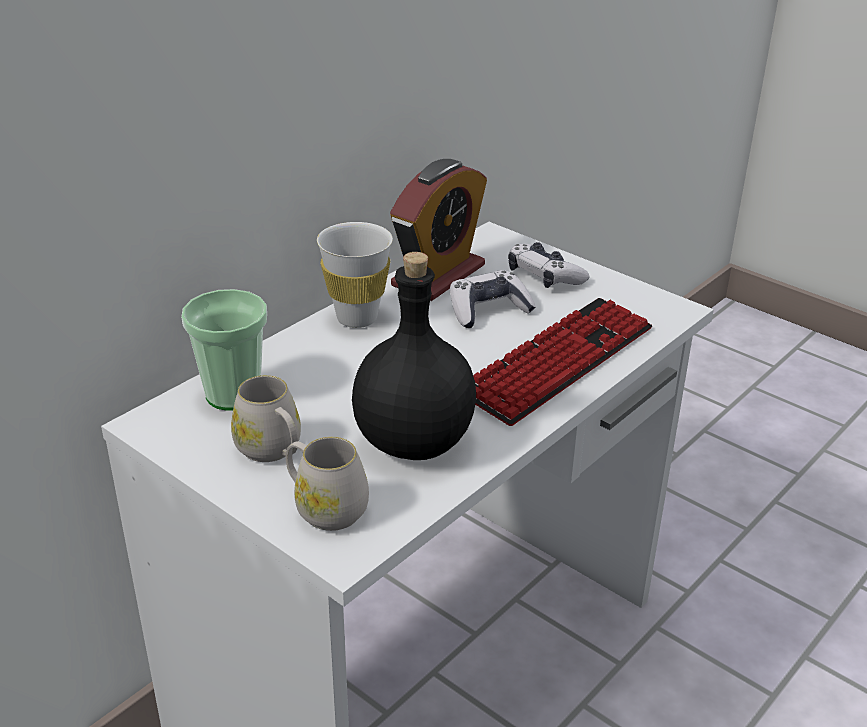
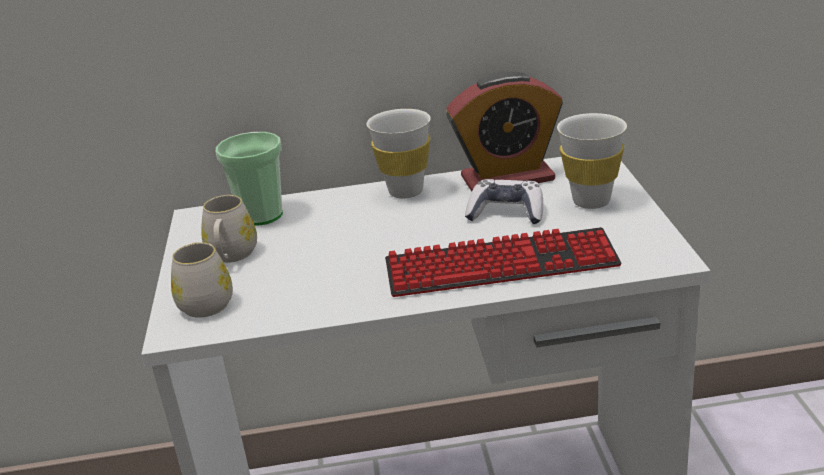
camera: 45 degrees right, 5 degrees down
black bottle [352,252,476,460] -> none
game controller [508,242,590,288] -> white cup [557,113,627,209]

